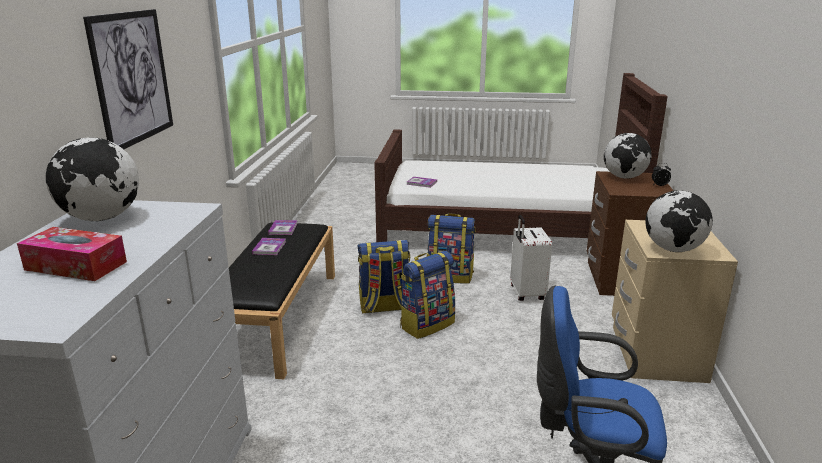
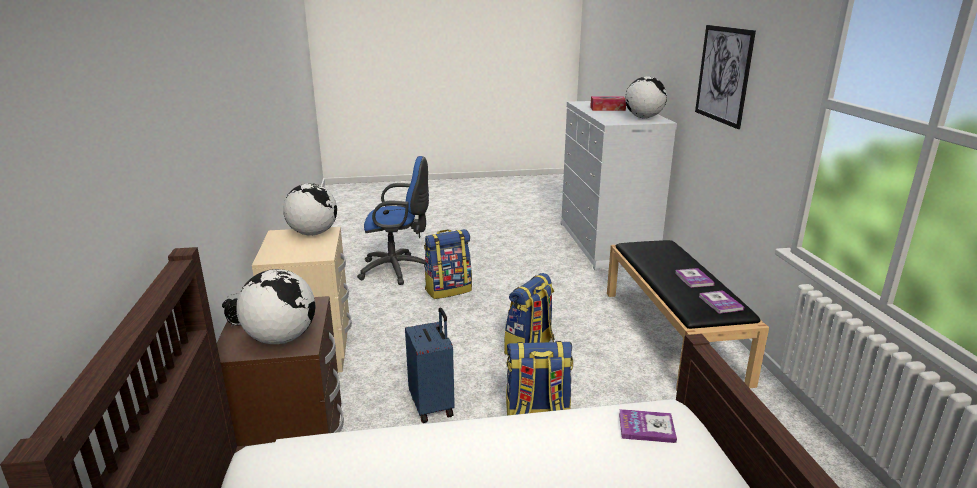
camera: 165 degrees right, 0 degrees up
backpack [358,240,410,314] -> backpack moved to [424,229,472,299]
white suitcase [510,215,552,301] -> blue suitcase [405,308,455,423]

